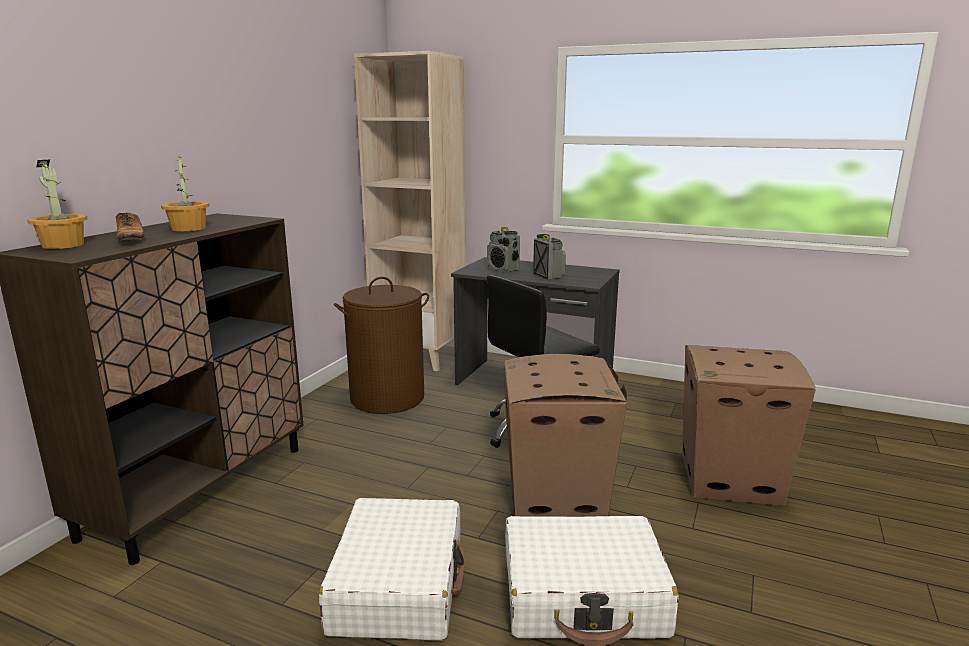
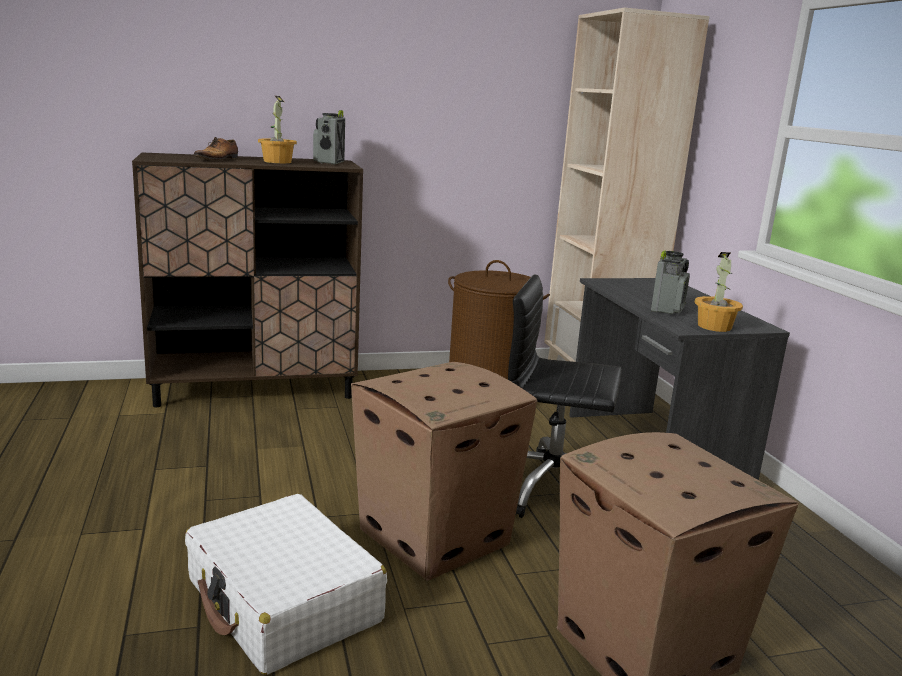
camera: 50 degrees right, 0 degrees up
potted plant [27,160,88,249] -> potted plant moved to [695,252,743,332]
white suitcase [319,498,464,641] -> none
radio [487,227,520,272] -> radio moved to [313,110,345,164]

